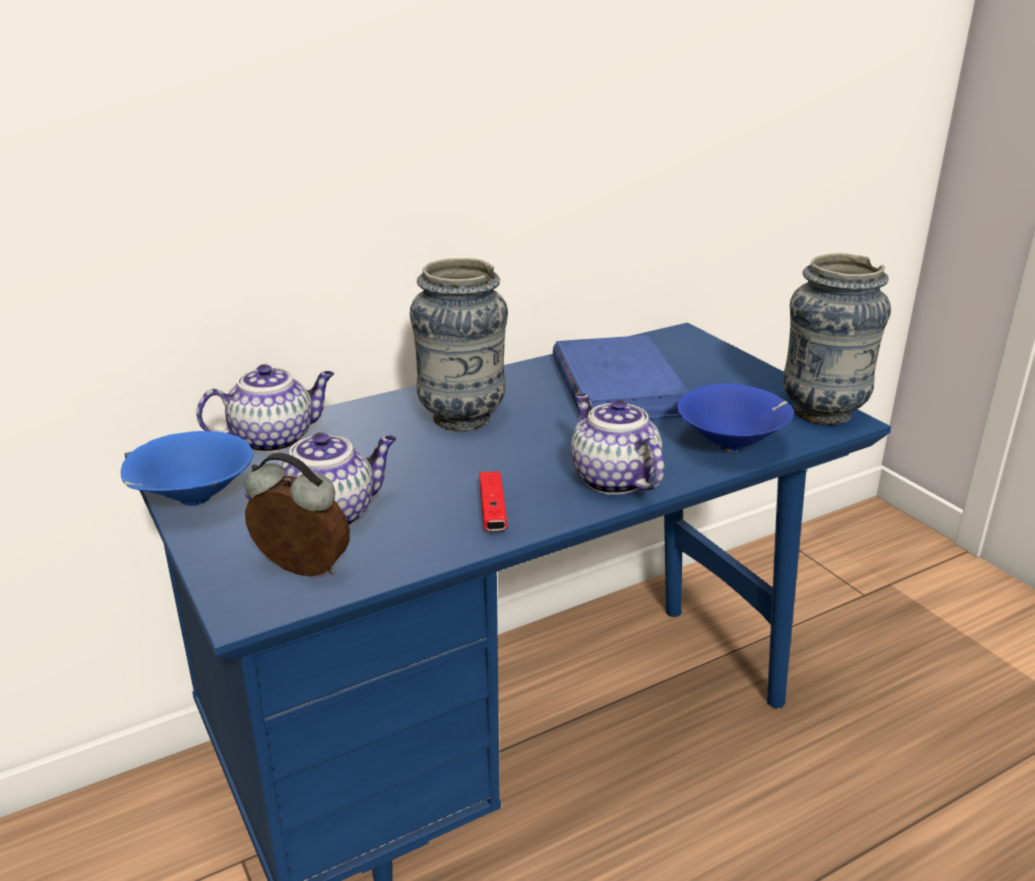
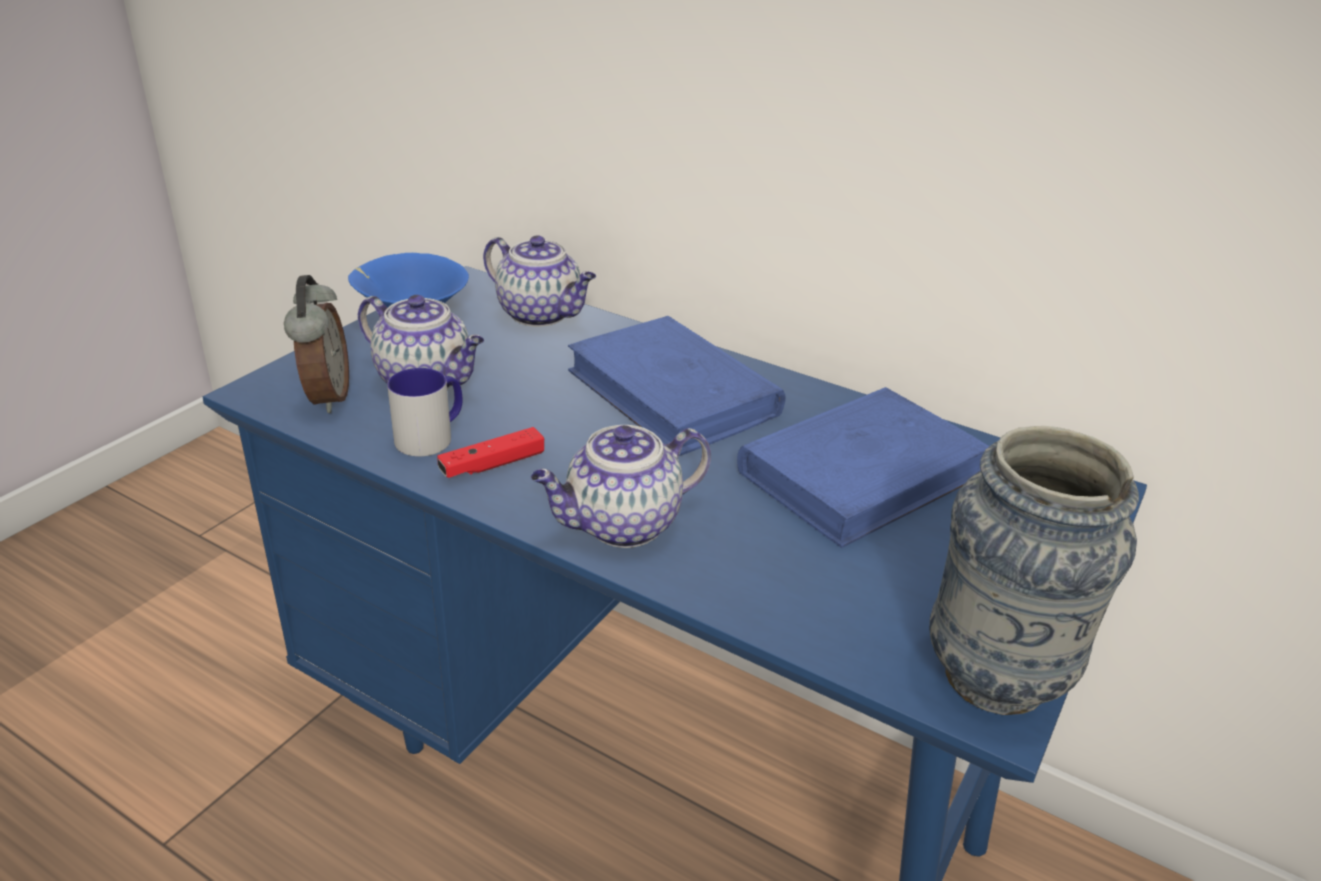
camera: 60 degrees right, 5 degrees up
vase [410,258,508,431] -> blue book [568,316,785,456]
teapot [571,394,665,495] -> teapot turned 150 degrees counterclockwise [531,425,711,548]
blue bowl [677,383,794,452] -> none
none -> mug [387,368,463,456]

